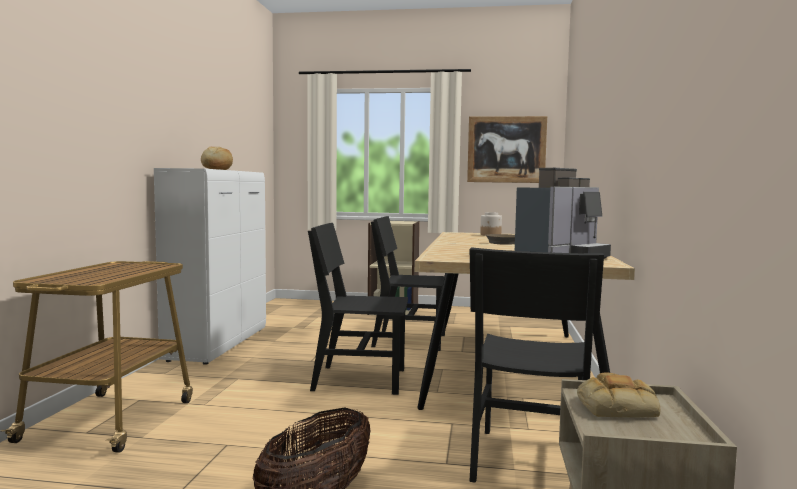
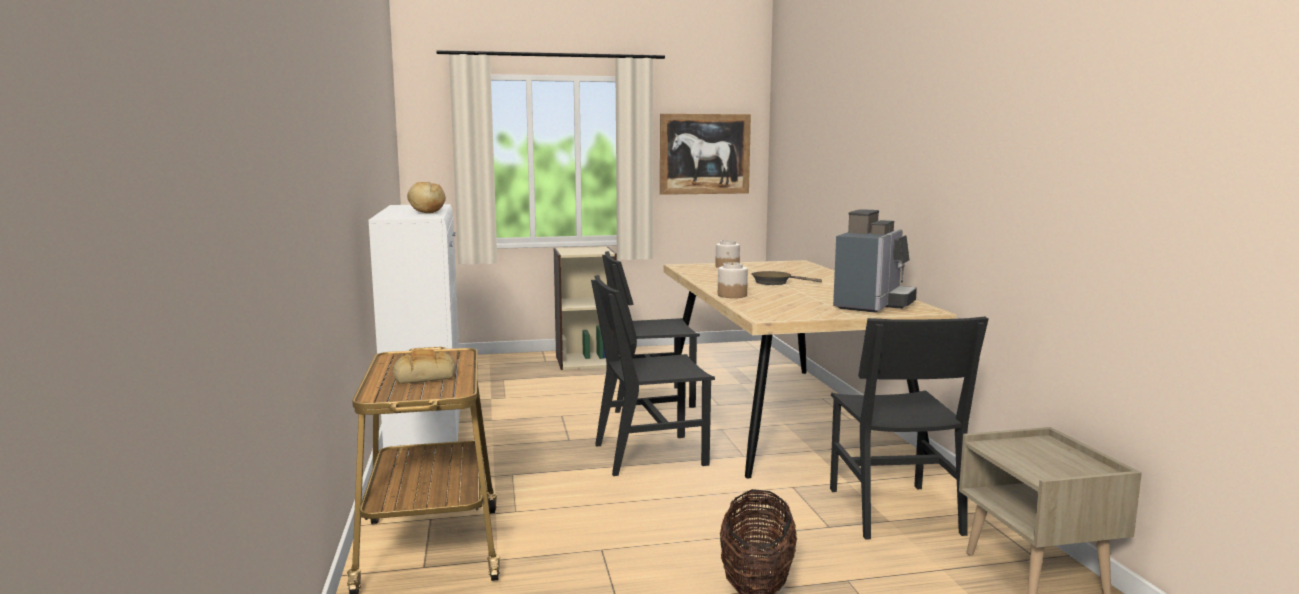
camera: 20 degrees left, 5 degrees up
bread [577,372,660,418] -> bread moved to [393,349,456,384]
none -> jar [718,262,748,298]

